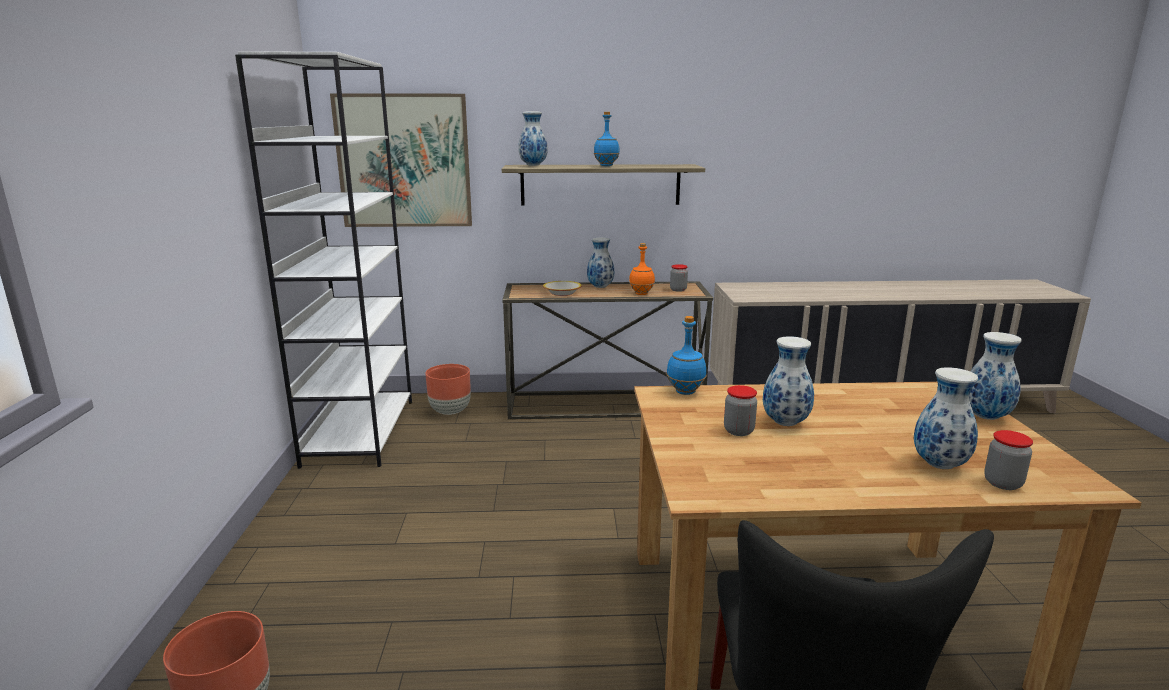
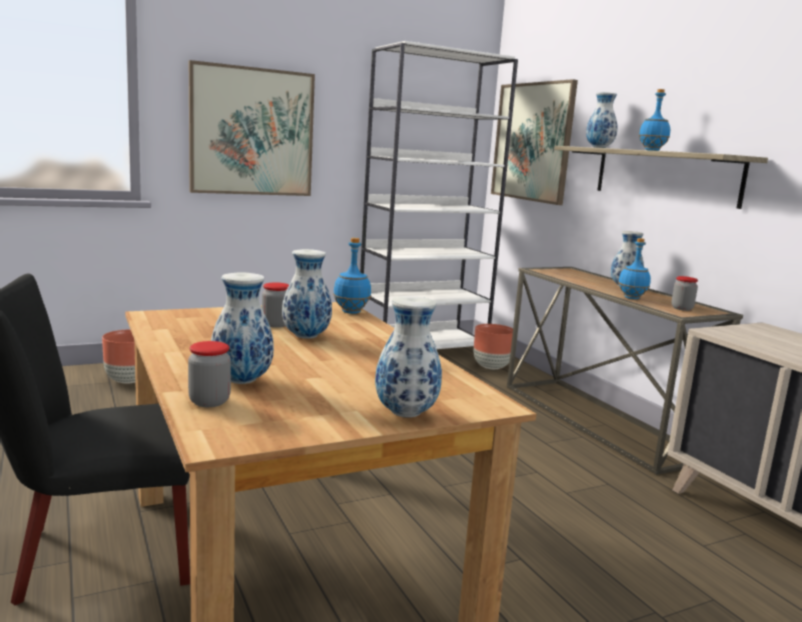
camera: 65 degrees right, 5 degrees down
bowl [543,281,582,296] -> none
orange bottle [629,243,655,295] -> blue bottle [618,238,651,299]
none -> picture [189,60,315,196]

